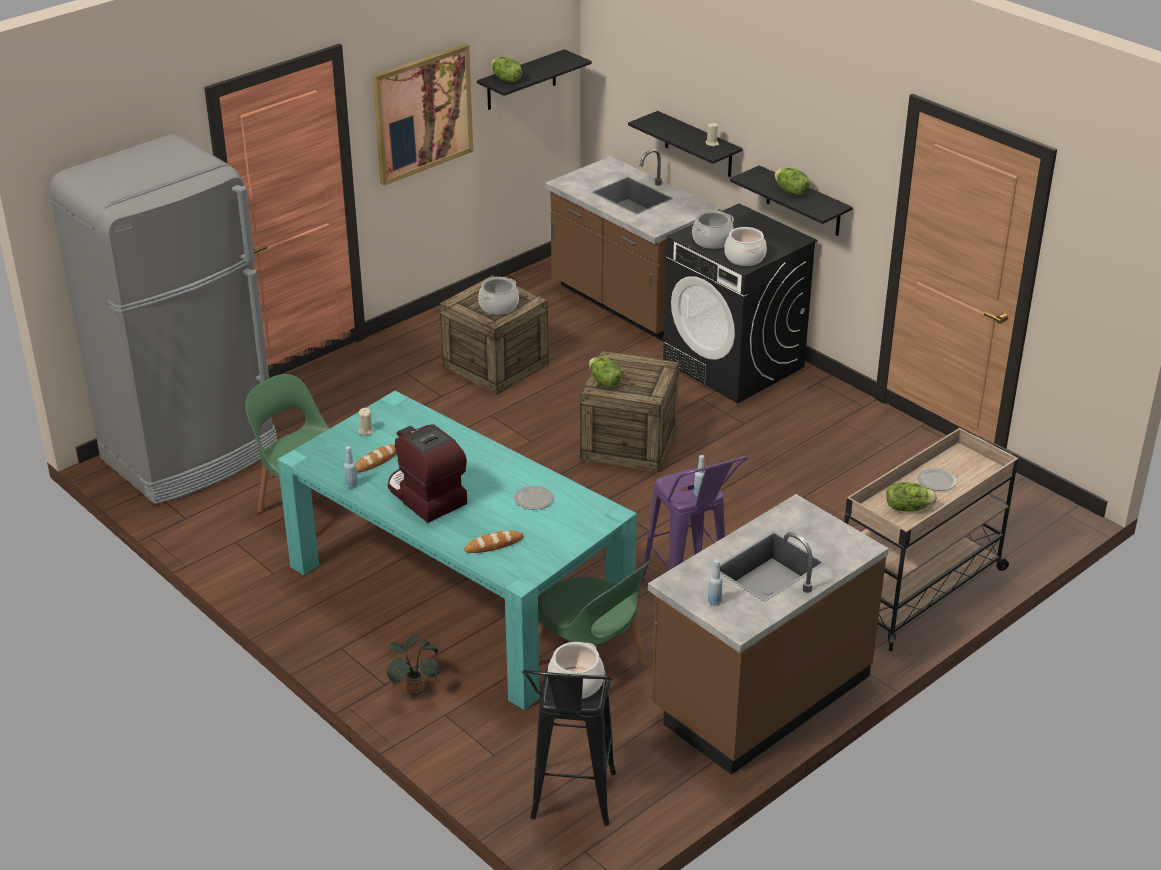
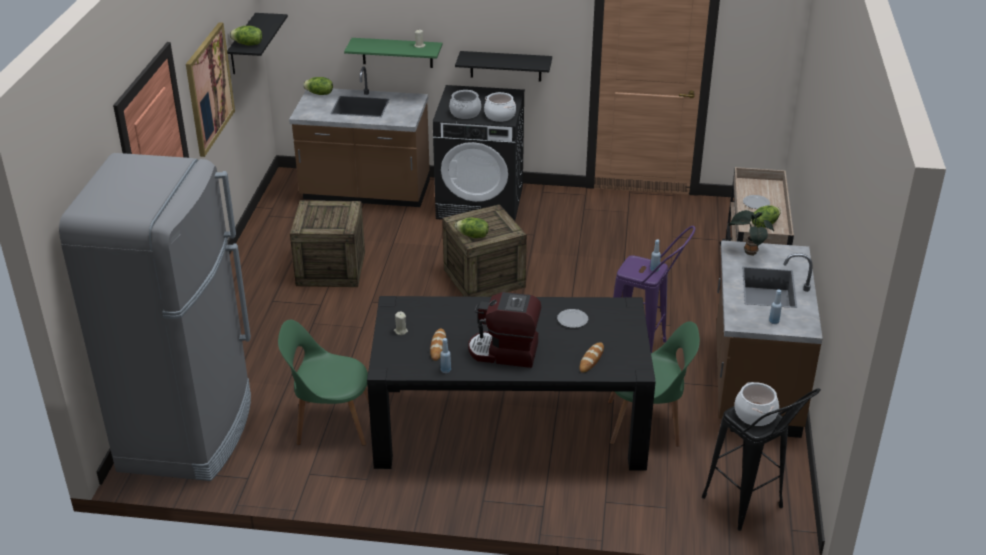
camera: 40 degrees left, 0 degrees up
turquoise dining table [277,391,637,710] -> black dining table [367,296,656,471]
potted plant [387,634,439,696] -> potted plant moved to [728,210,774,256]
cooking pot [478,277,519,315] -> none
black shelf [628,111,743,177] -> green shelf [344,38,442,68]
lettuce [775,168,810,196] -> lettuce moved to [303,77,333,95]

